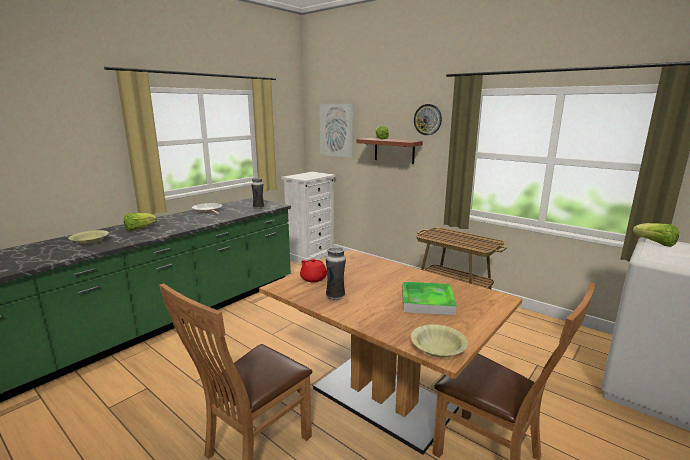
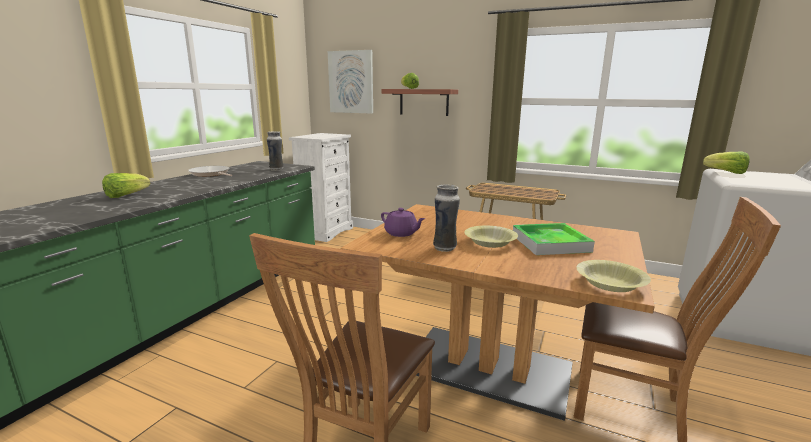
camera: 15 degrees left, 0 degrees up
yellow bowl [68,230,109,244] -> yellow bowl moved to [464,226,518,248]
red teapot [300,259,327,282] -> purple teapot [381,208,425,237]
wall clock [414,104,442,135] -> none

